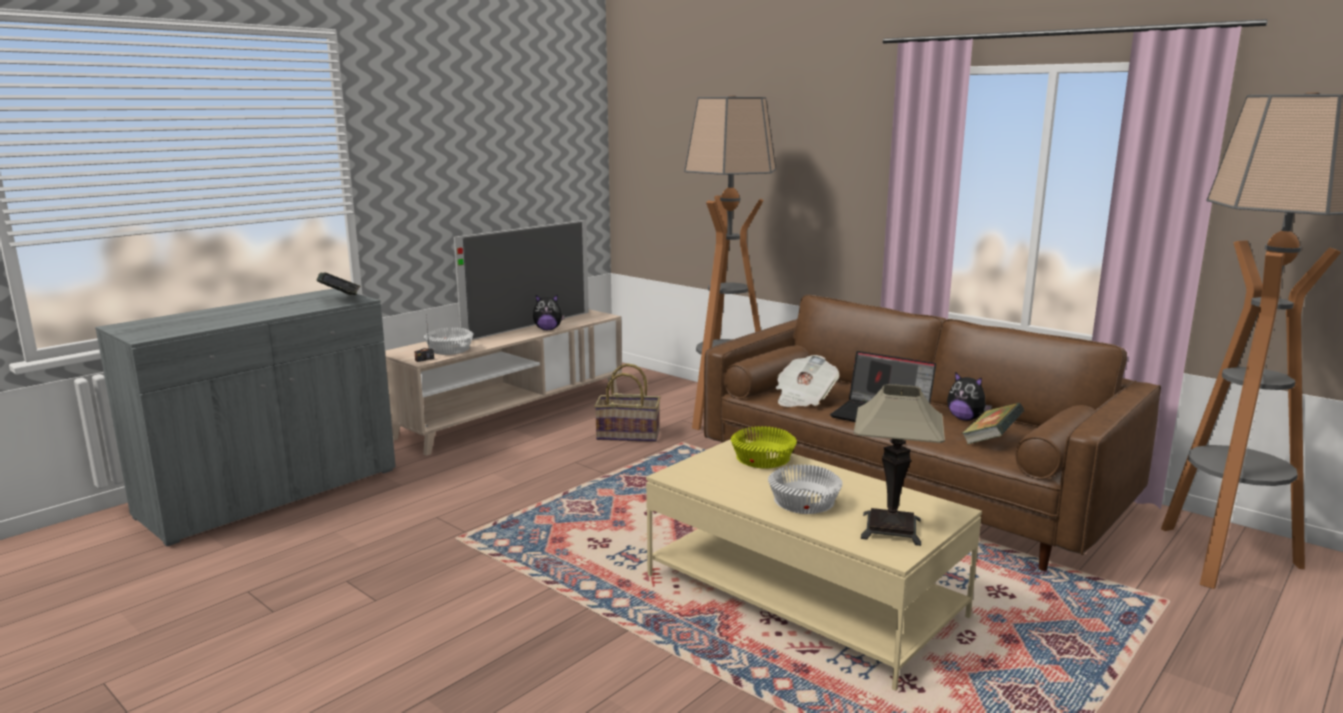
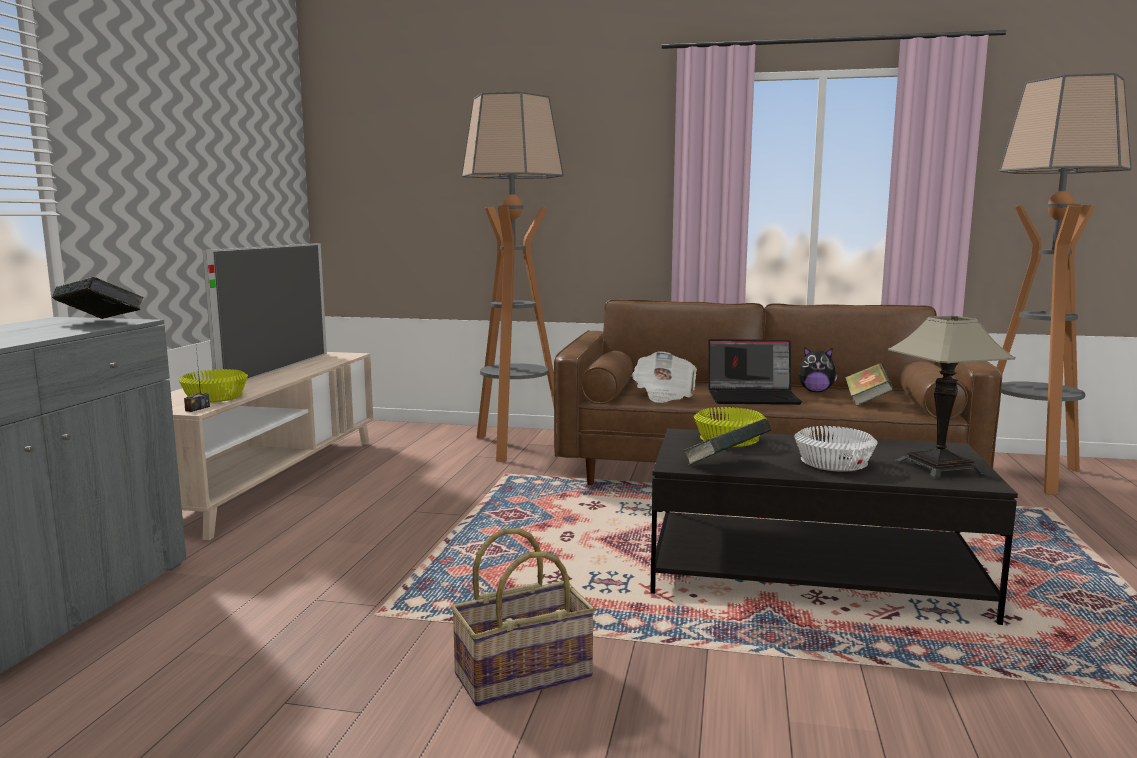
camera: 30 degrees left, 5 degrees down
white bowl [424,327,474,355] -> yellow bowl [178,369,248,402]
plush toy [533,295,565,330] -> none
basket [594,363,661,442] -> basket moved to [451,528,595,706]
beige coffee table [646,439,982,691] -> black coffee table [650,428,1018,625]
none -> book [682,418,771,465]

